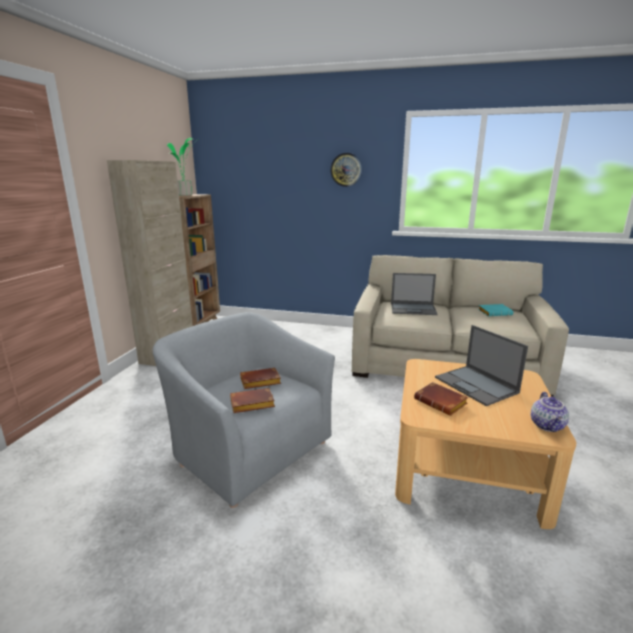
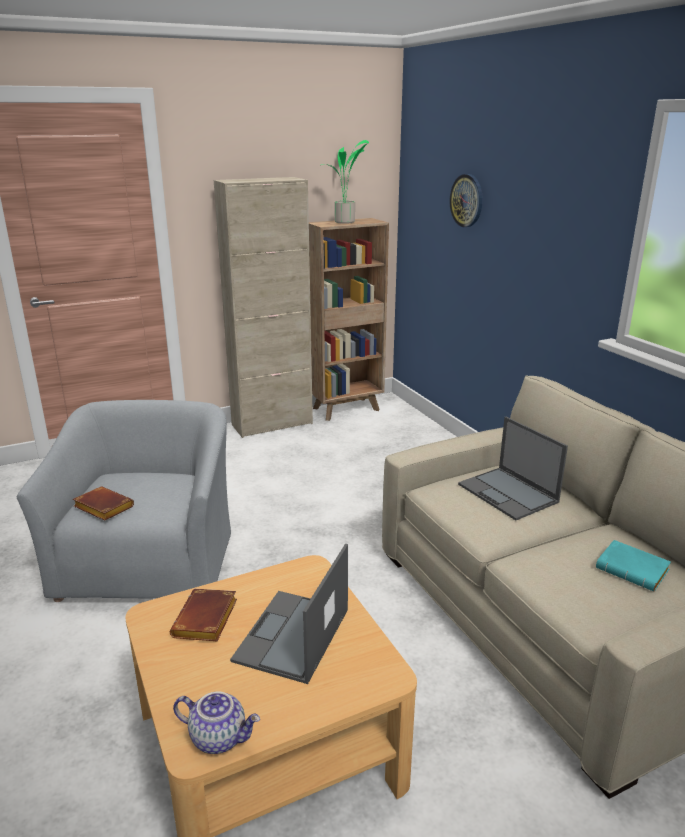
camera: 50 degrees right, 5 degrees up
brown book [240,368,281,389] -> none
wall clock [330,153,363,187] -> wall clock moved to [450,174,483,227]
teapot [531,392,569,432] -> teapot turned 135 degrees counterclockwise [173,691,260,754]

